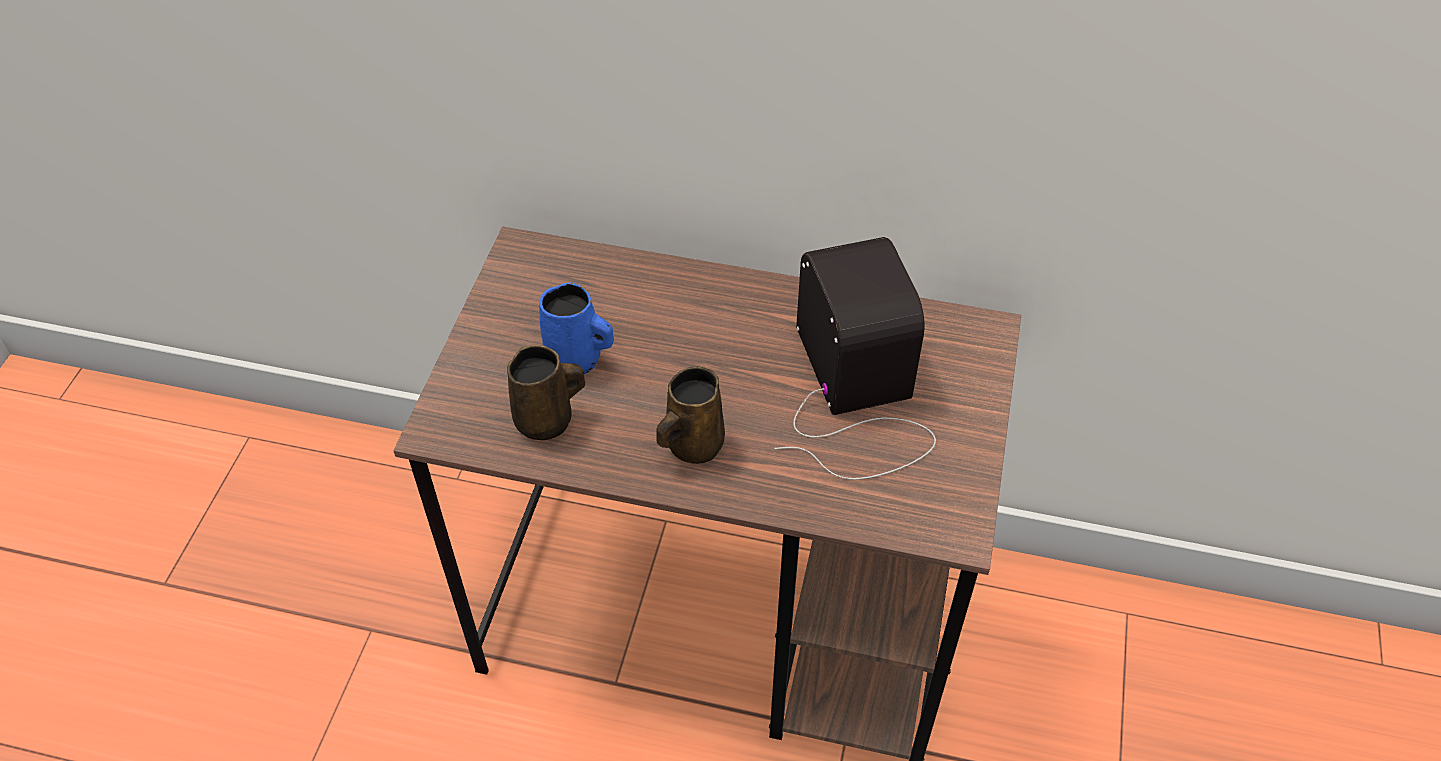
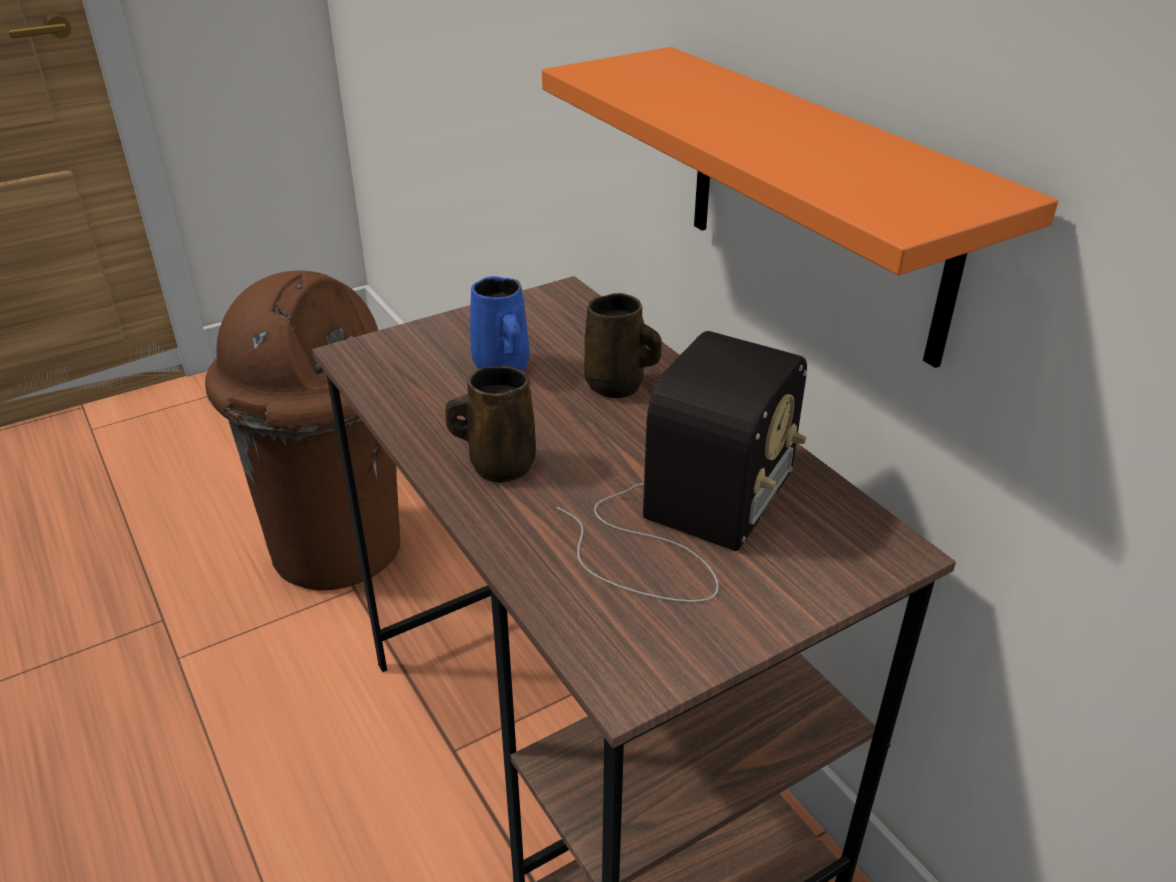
camera: 45 degrees right, 15 degrees down
brown mug [507,345,585,440] -> brown mug moved to [584,293,662,398]
none -> brown trash can [205,271,400,591]
none -> orange shelf [542,47,1058,368]

